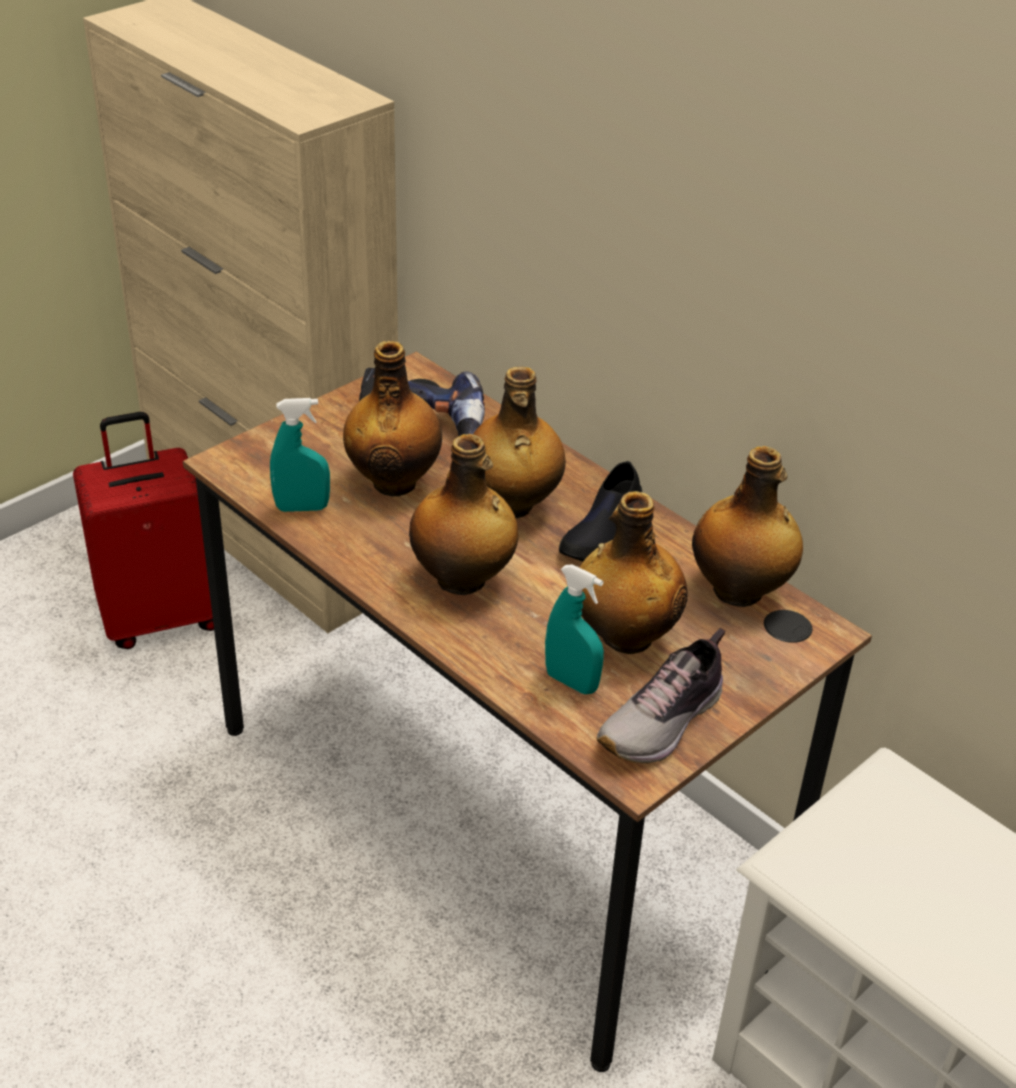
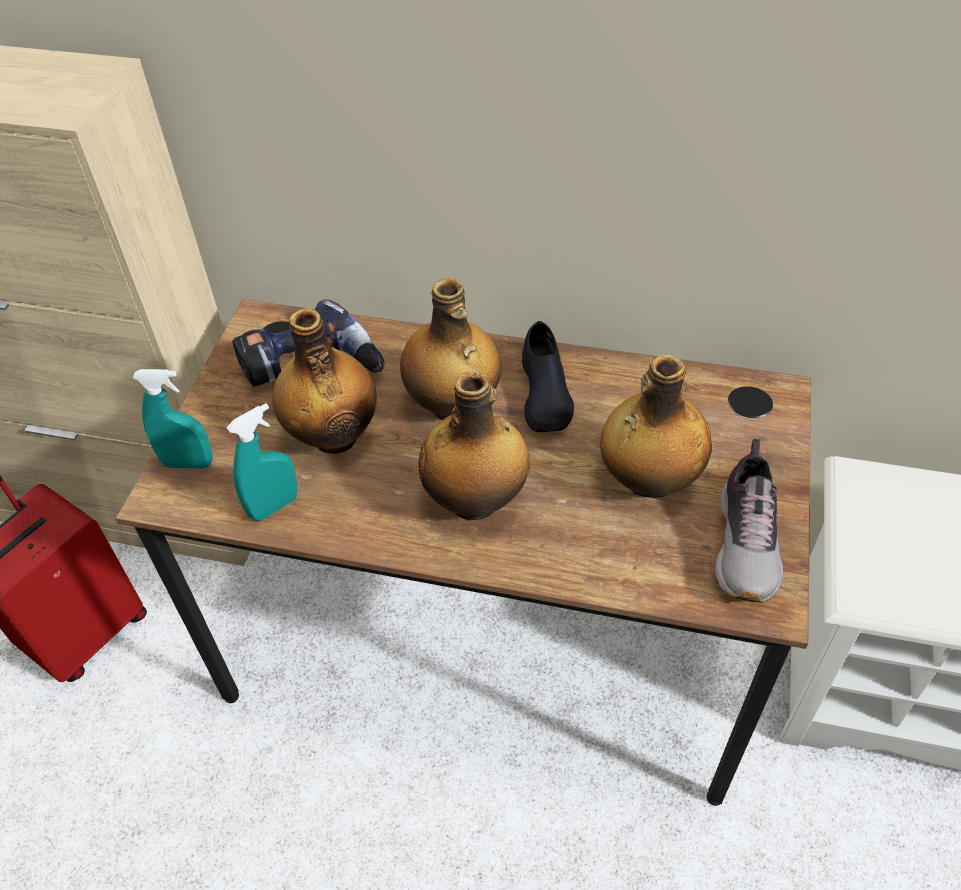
camera: 30 degrees left, 10 degrees up
turquoise spray bottle [545,564,604,694] -> turquoise spray bottle moved to [133,369,213,469]
bottle [692,446,803,607] -> none

